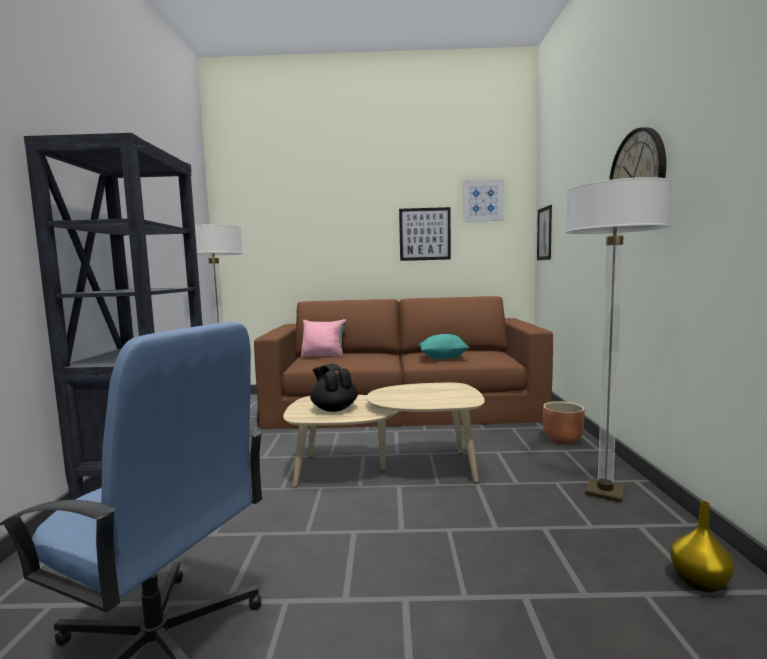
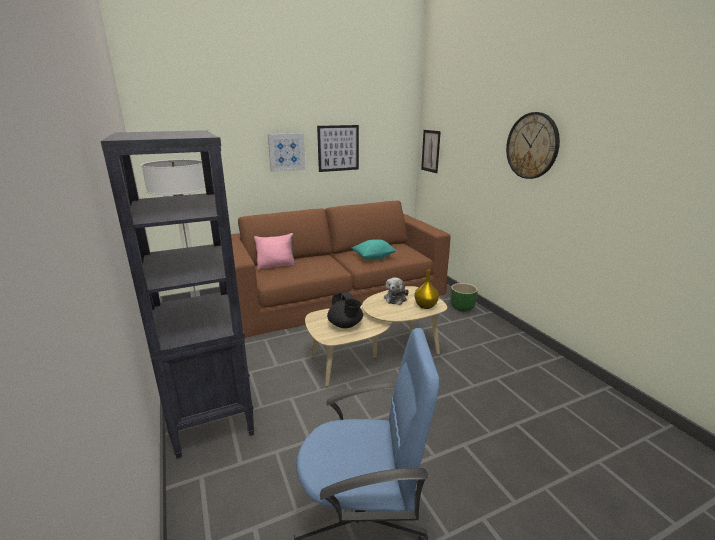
camera: 25 degrees left, 15 degrees up
black teapot [310,364,358,412] -> black teapot turned 150 degrees counterclockwise [327,292,363,328]
picture [463,179,504,222] -> picture moved to [268,133,305,172]
brown planter [543,401,585,444] -> green planter [450,283,478,312]
floor lamp [566,177,671,503] -> none
yellow vase [670,501,734,593] -> yellow vase moved to [414,270,439,309]
none -> plush toy [384,277,409,305]

